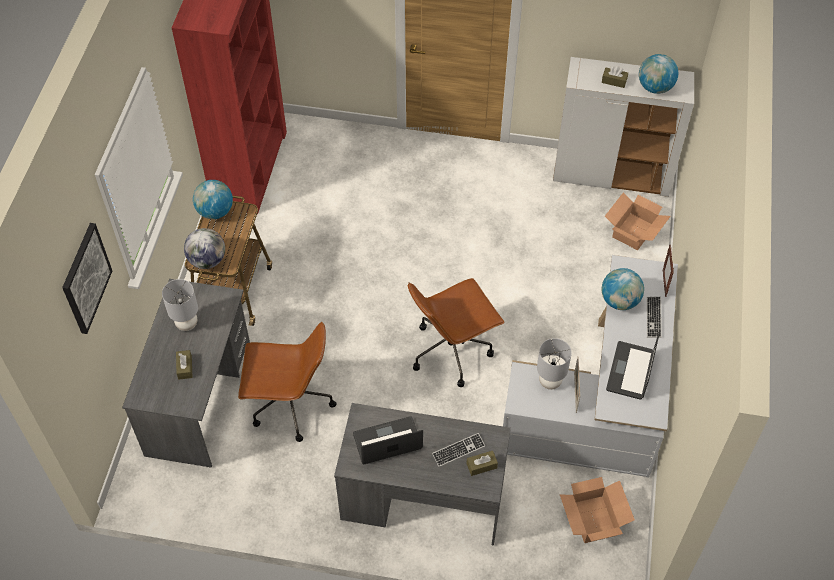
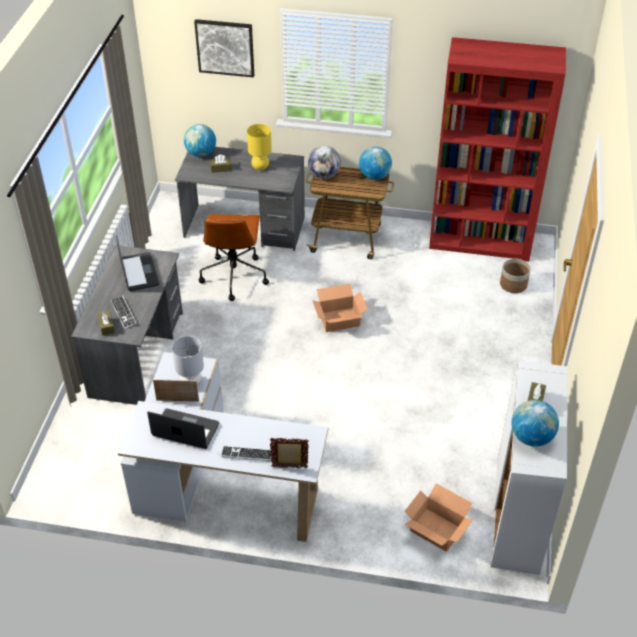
camera: 90 degrees right, 10 degrees down
grey table lamp [162,279,198,331] -> yellow table lamp [247,124,272,170]
brown office chair [408,278,505,387] -> none
cardboard box [560,477,635,543] -> cardboard box moved to [312,284,368,332]
globe [602,268,644,310] -> globe moved to [184,124,216,157]
none -> planter [500,258,531,293]

